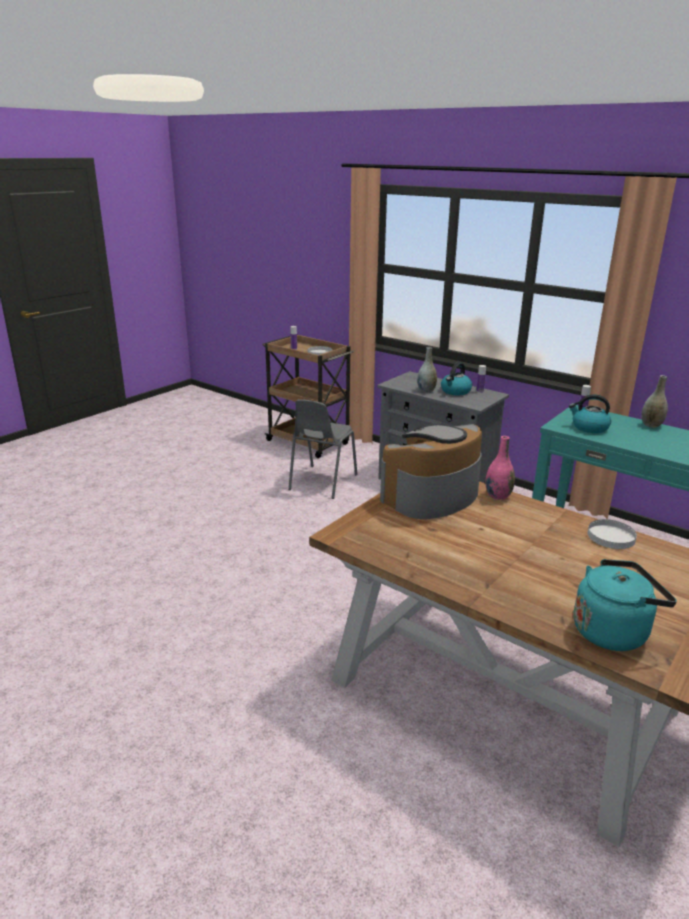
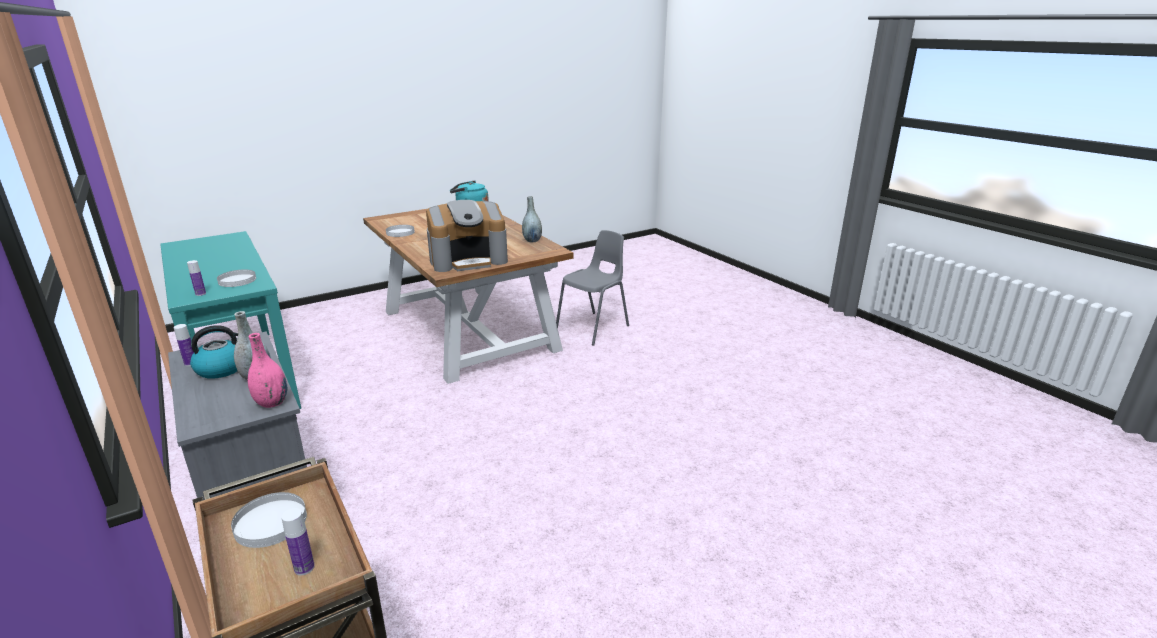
camera: 160 degrees left, 0 degrees up
grey chair [288,399,358,499] -> grey chair moved to [556,230,629,345]
pink vase [485,436,515,500] -> pink vase moved to [248,333,287,408]
kettle [569,394,611,433] -> white plate [217,269,256,287]
grey vase [641,375,668,428] -> grey vase moved to [522,196,542,242]

